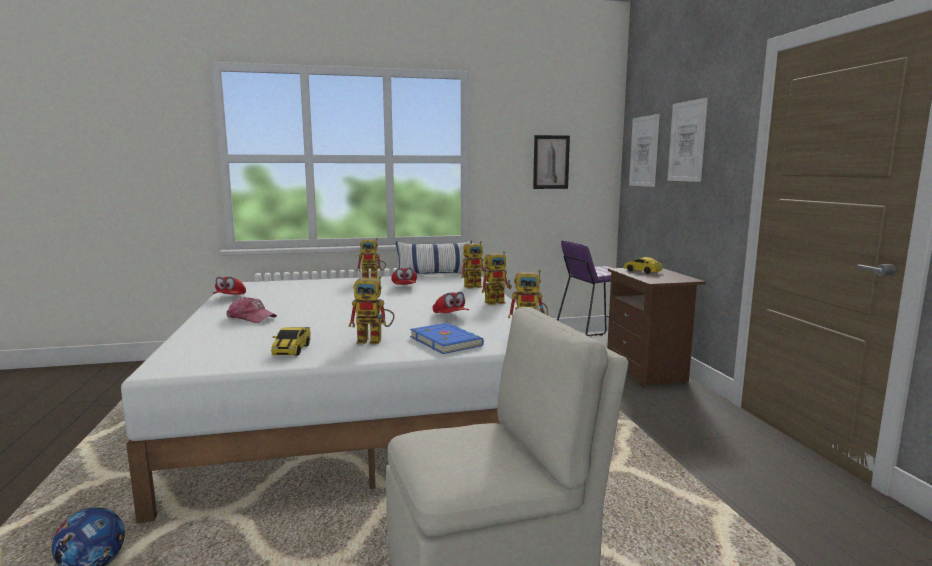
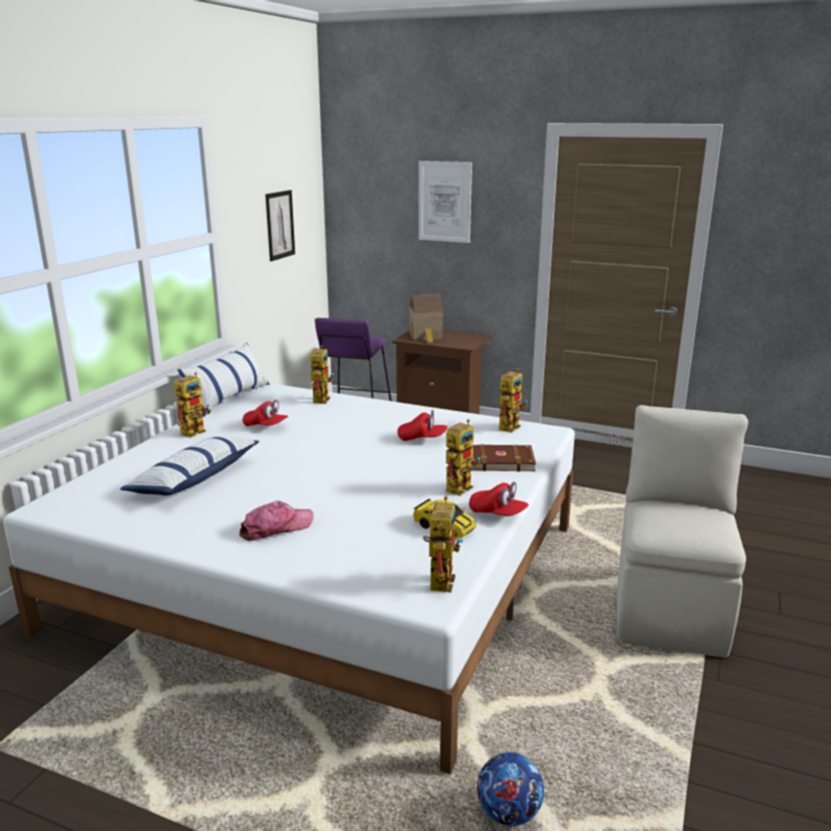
camera: 55 degrees left, 10 degrees up
red cap [213,276,246,295] -> red cap moved to [469,482,529,516]
blue book [410,323,484,354] -> brown book [471,444,536,472]
toy robot [482,251,512,305] -> toy robot moved to [423,496,463,593]
toy car [624,257,663,274] -> toy house [409,294,443,343]
picture [629,114,660,187] -> none
none -> pillow [120,436,259,496]

